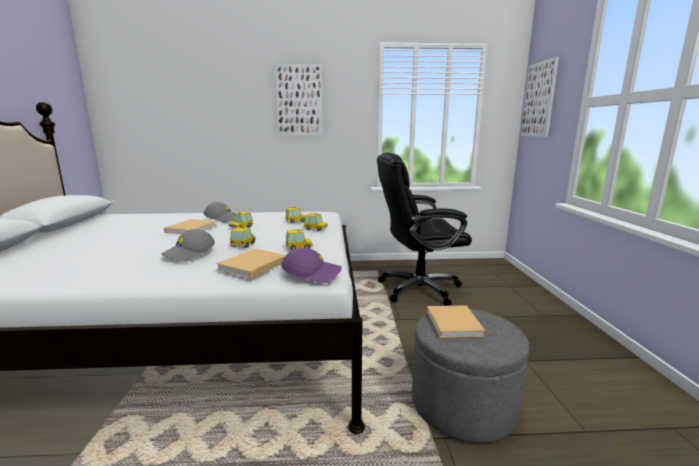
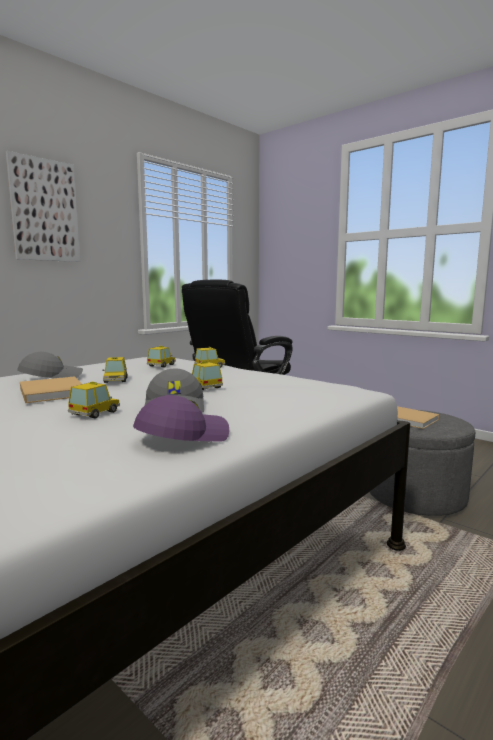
camera: 45 degrees left, 5 degrees down
beige book [216,249,286,278] -> none
purple cap [281,247,342,283] -> purple cap moved to [133,395,229,442]
toy car [286,229,313,250] -> toy car moved to [68,382,120,418]
picture [521,57,559,137] -> none

